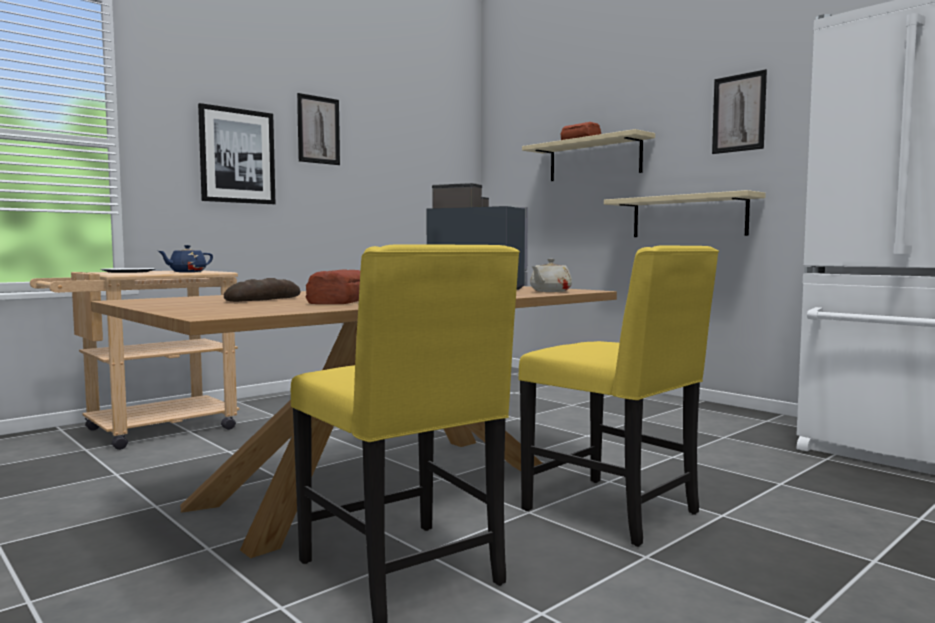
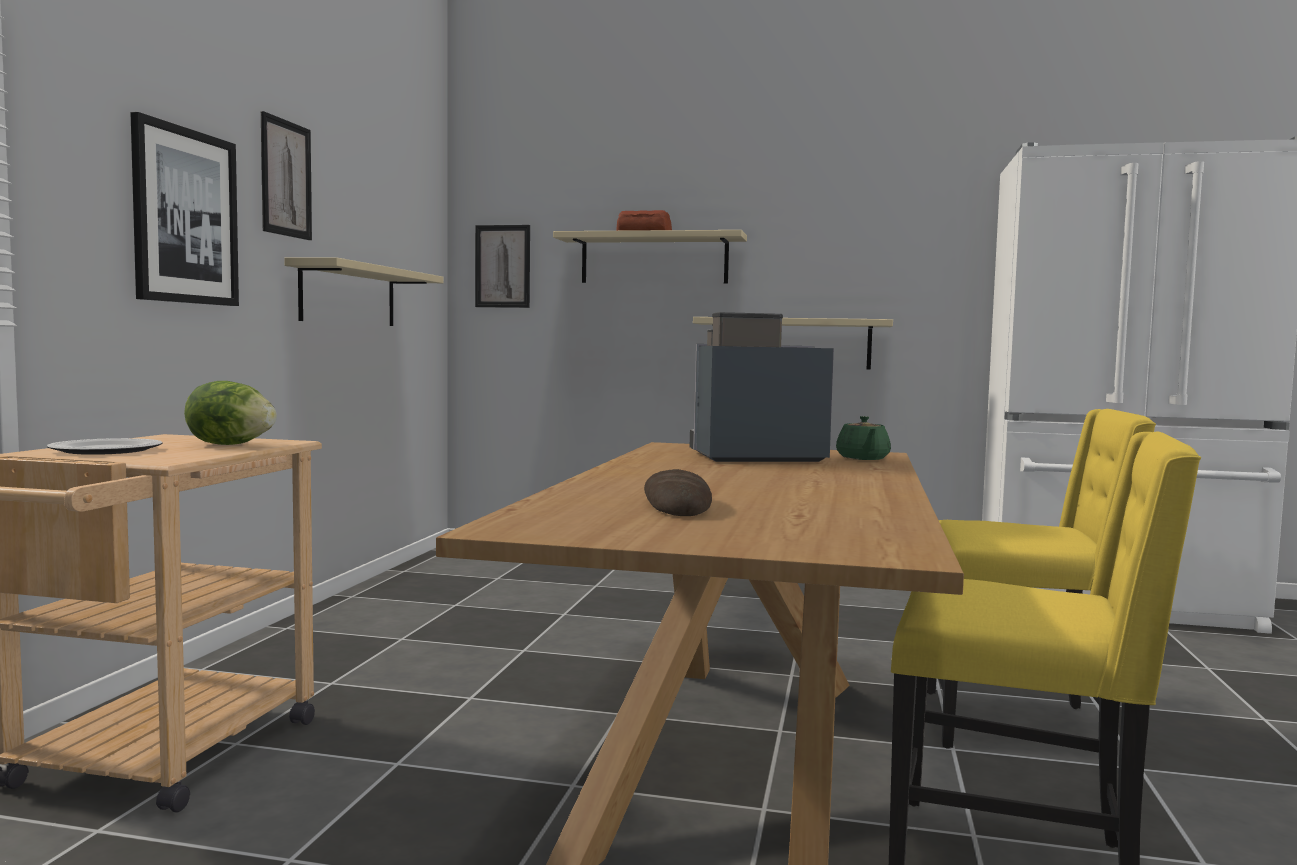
camera: 35 degrees left, 0 degrees up
blue teapot [158,245,213,272] -> lettuce [184,381,277,445]
bread [306,269,360,304] -> none
beige teapot [530,259,572,292] -> green teapot [836,416,891,460]
picture [712,69,767,154] -> picture moved to [475,225,530,308]
none -> beige shelf [284,257,444,326]

